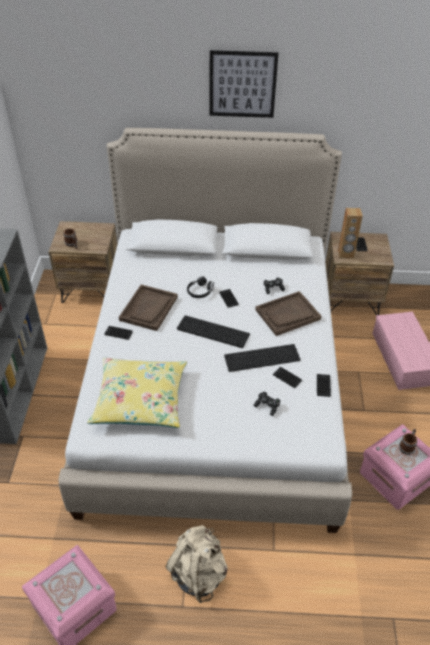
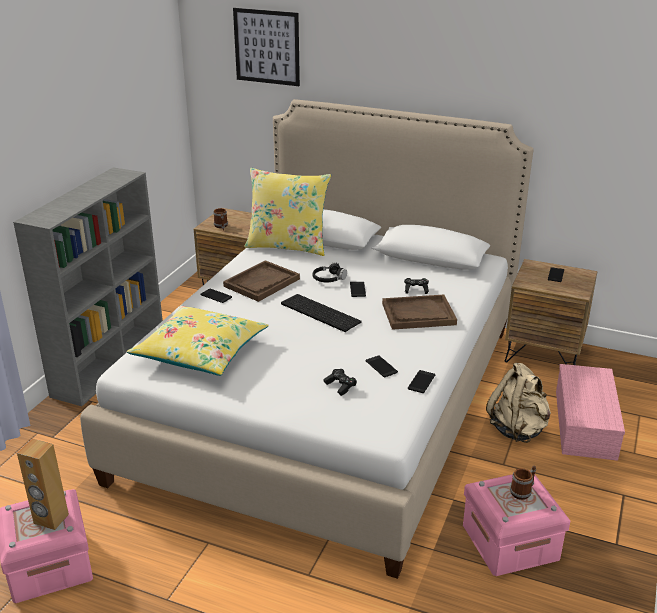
camera: 20 degrees right, 15 degrees down
beige backpack [165,525,228,603] -> beige backpack moved to [486,363,551,443]
picture [209,50,278,118] -> picture moved to [233,8,300,86]
keyboard [224,344,301,372] -> none
brown speaker [338,208,363,259] -> brown speaker moved to [17,439,69,530]
none -> yellow pillow [245,168,331,256]

